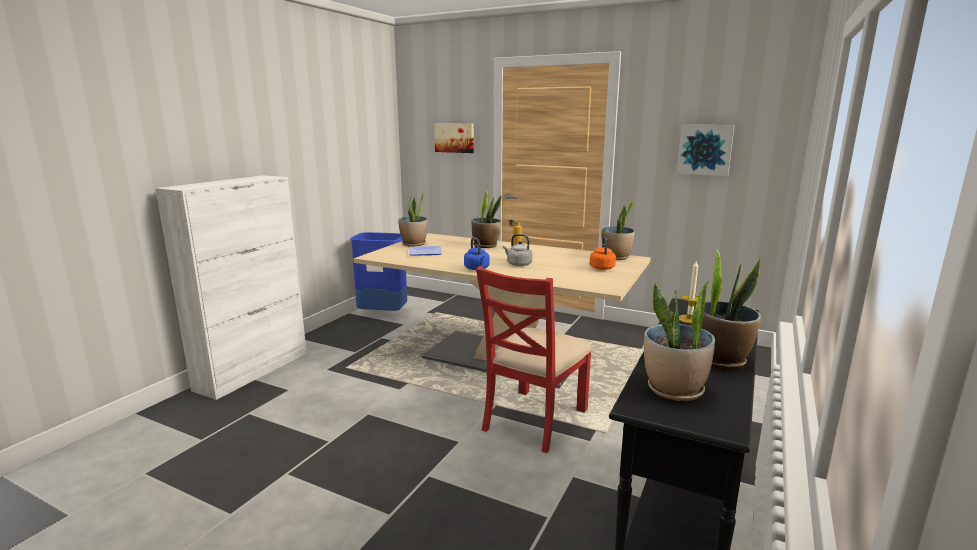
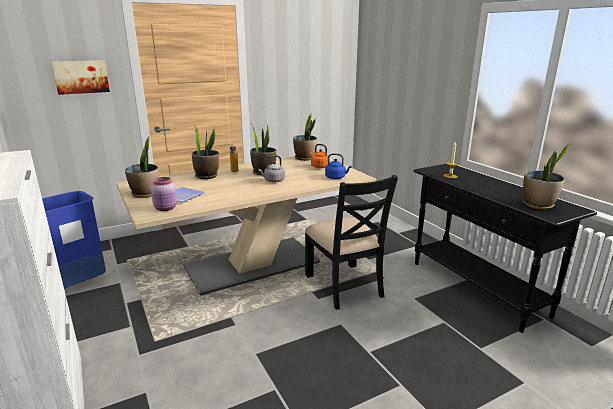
camera: 55 degrees left, 5 degrees up
blue kettle [464,237,490,270] -> blue kettle moved to [325,153,352,179]
red chair [476,266,592,453] -> black chair [305,175,398,310]
picture [677,125,735,176] -> none
potted plant [701,248,761,370] -> potted plant moved to [250,125,277,175]
none -> pink jar [151,177,177,211]

